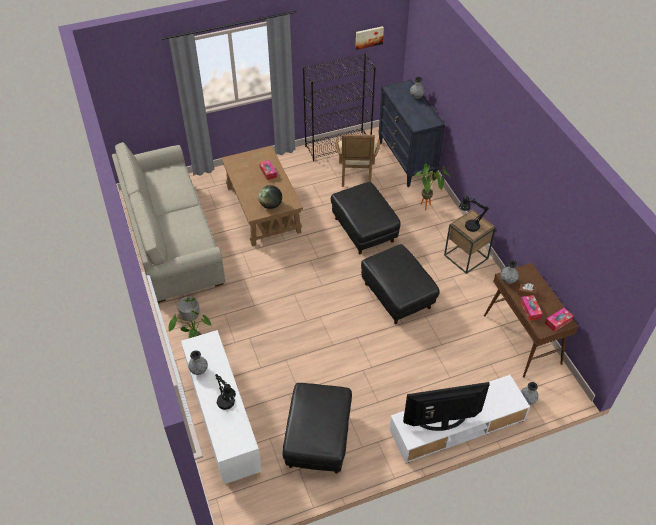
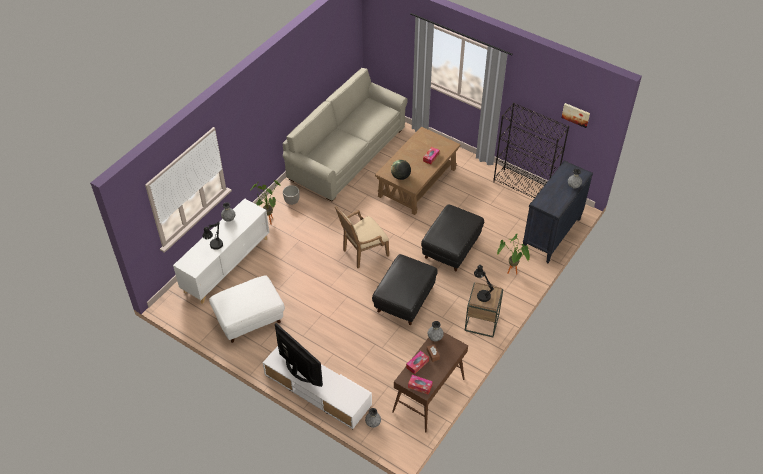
camera: 55 degrees right, 0 degrees up
black ottoman [282,383,352,474] -> white ottoman [209,275,285,343]
beige armchair [336,134,380,187] -> beige armchair moved to [335,206,389,268]

